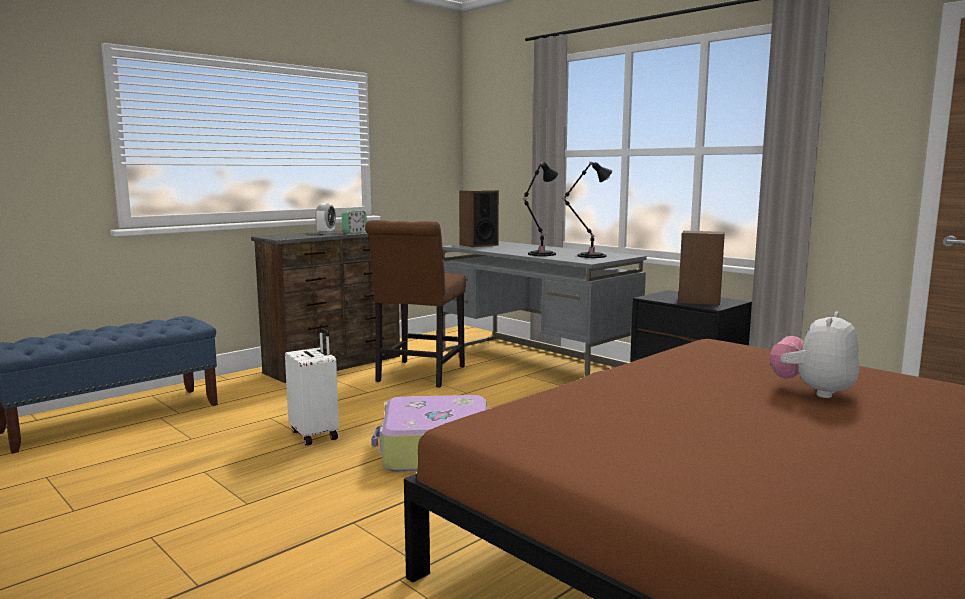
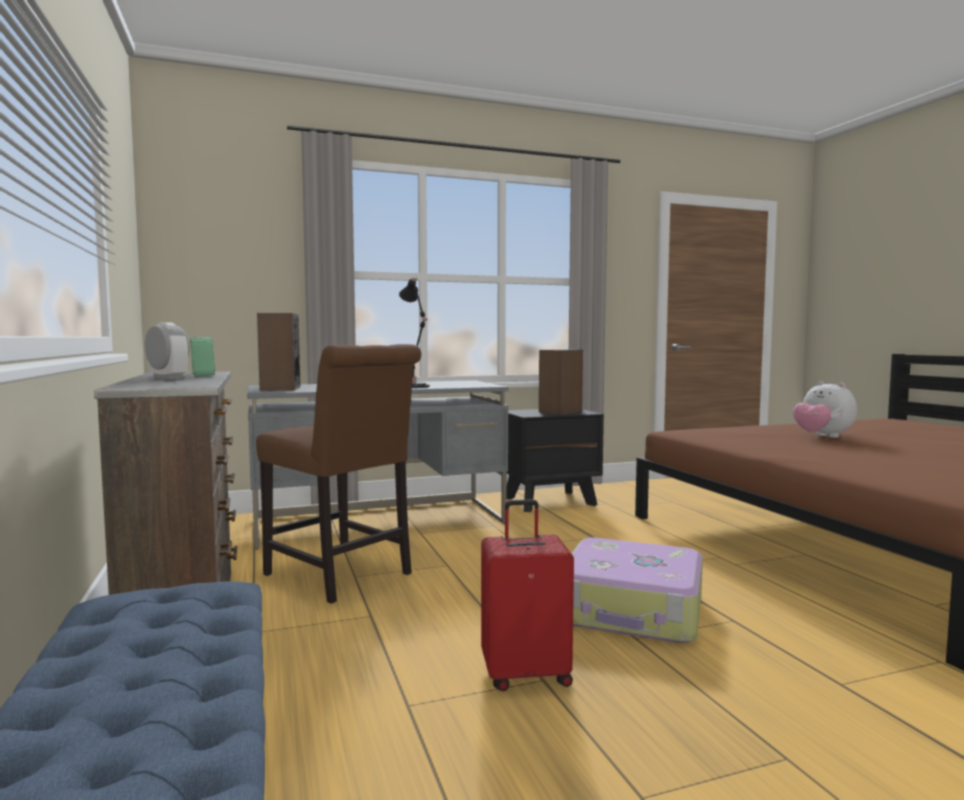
camera: 65 degrees left, 5 degrees down
white suitcase [285,328,339,446] -> red suitcase [481,499,574,691]
black table lamp [562,161,612,258] -> none

